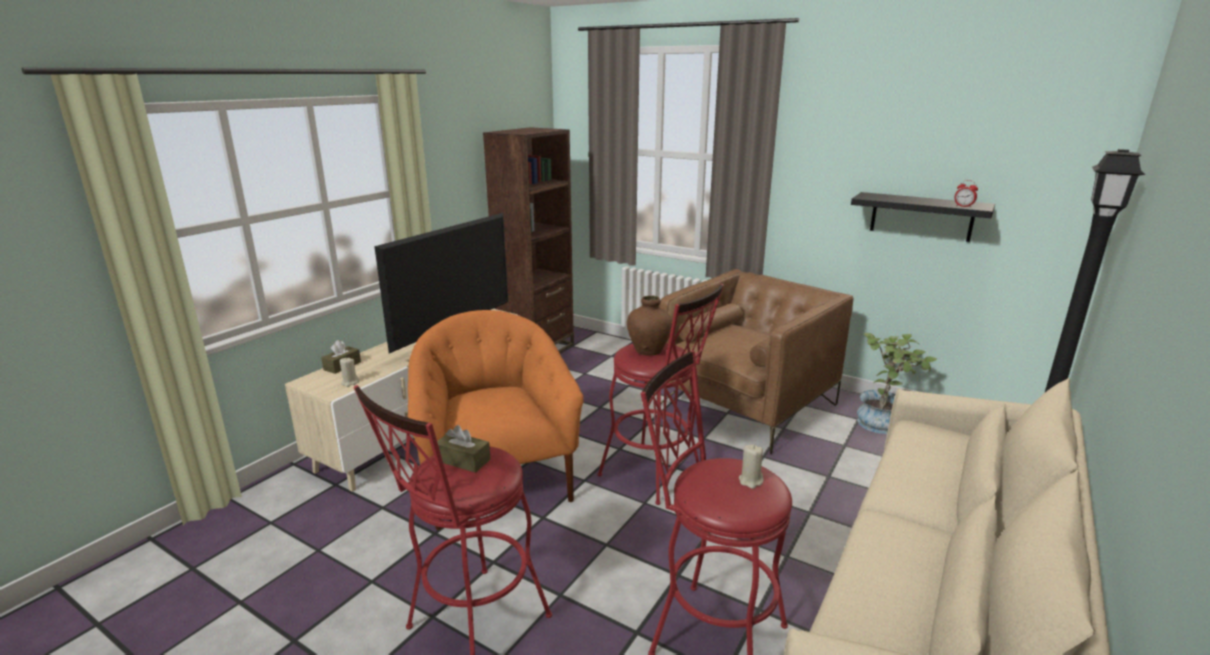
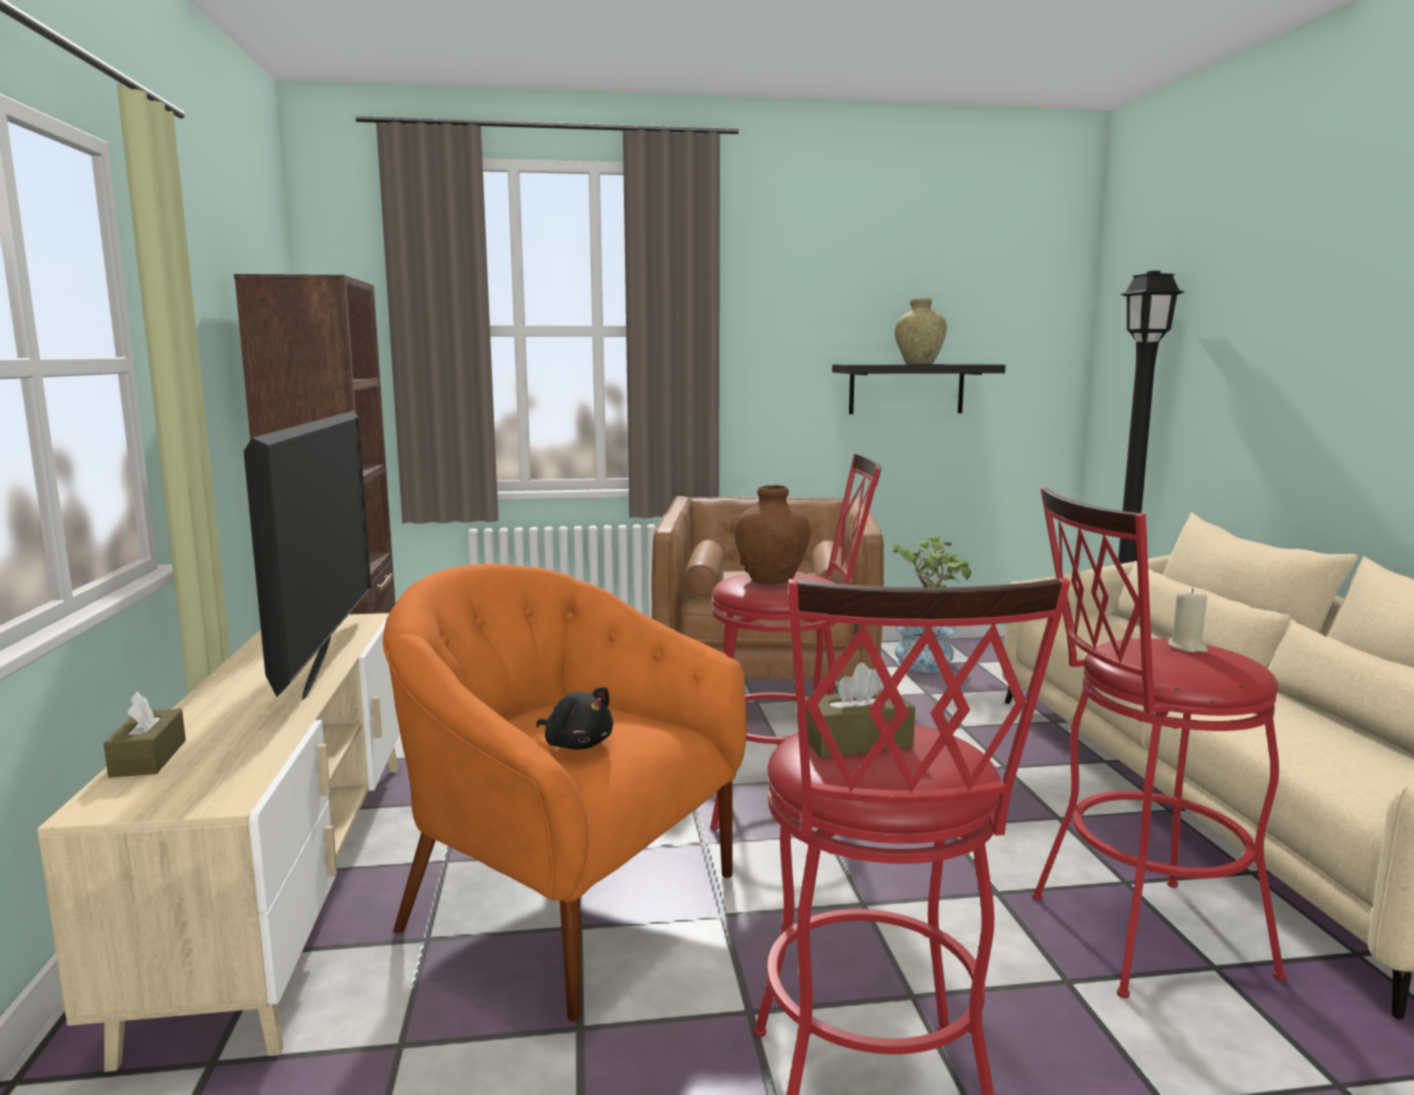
camera: 40 degrees left, 10 degrees down
beige candle [340,358,359,387] -> none
alarm clock [954,180,978,208] -> none
none -> black plush toy [536,687,613,750]
none -> beige vase [894,298,947,364]

